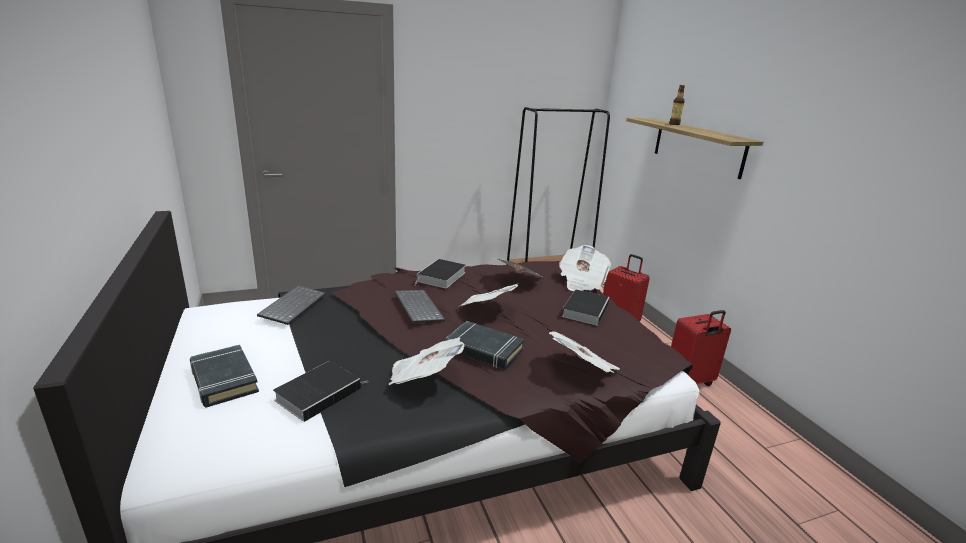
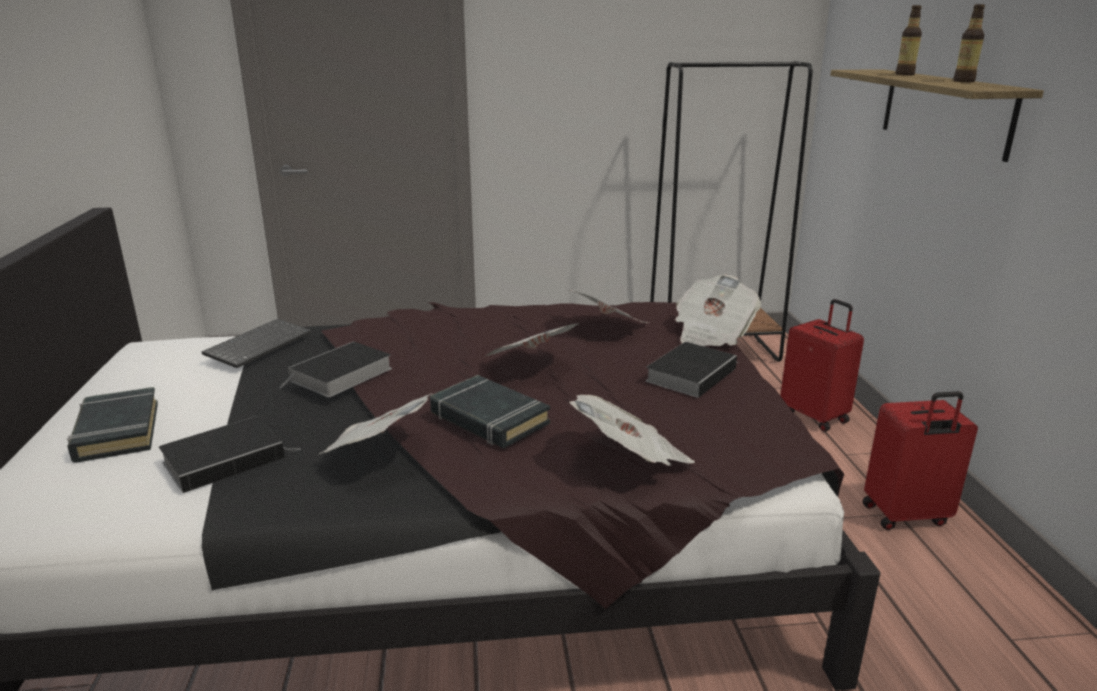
camera: 15 degrees right, 0 degrees up
keyboard [395,290,445,323] -> none
book [414,259,466,289] -> book moved to [279,341,392,397]
none -> bottle [953,4,985,82]

